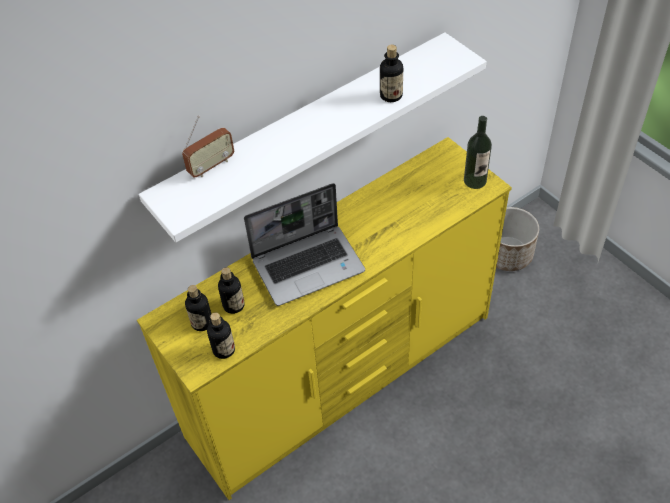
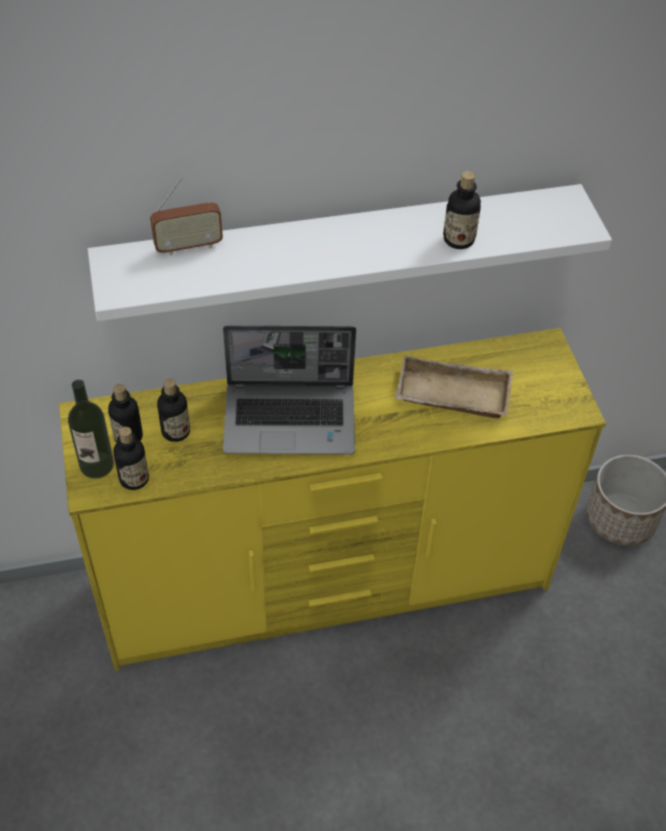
camera: 20 degrees right, 0 degrees up
bottle [464,116,492,189] -> bottle moved to [68,380,114,478]
none -> beige tray [395,355,513,418]

